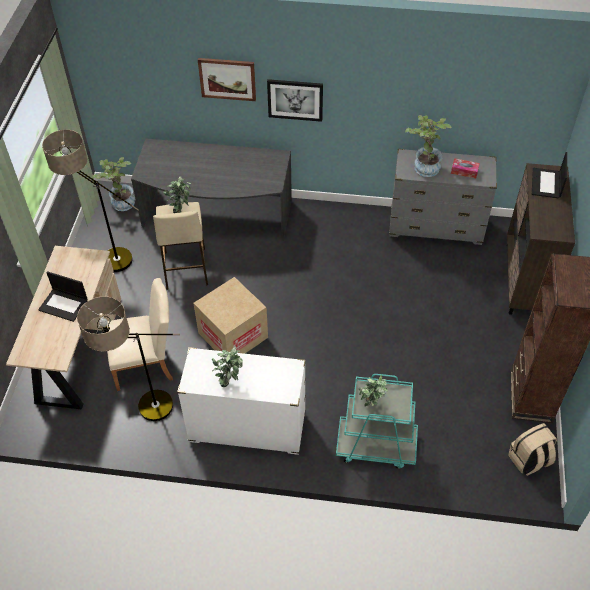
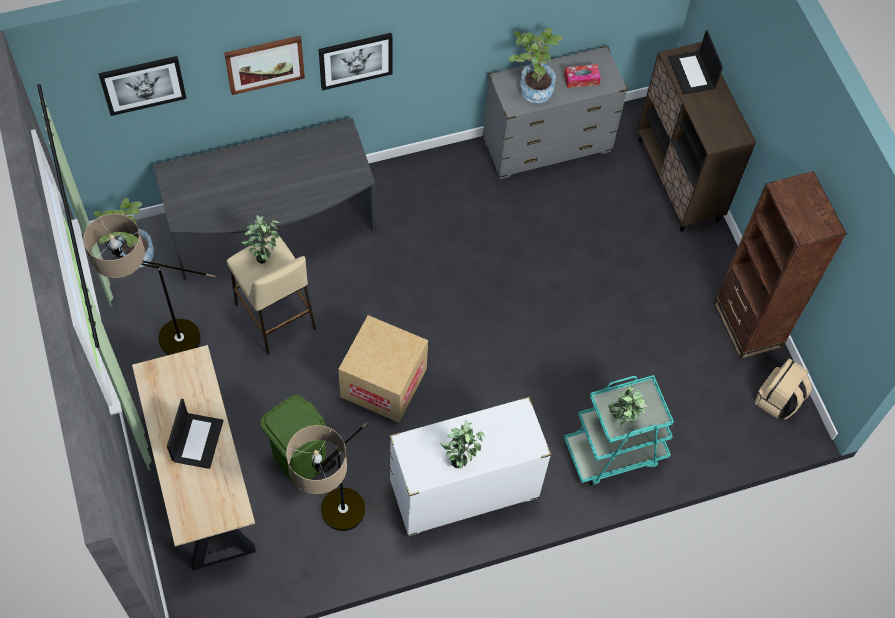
camera: 30 degrees left, 10 degrees up
laptop [38,271,87,322] -> laptop turned 75 degrees counterclockwise [167,398,224,469]
beige chair [107,278,173,391] -> green trash can [261,395,336,485]
none -> picture [98,56,187,116]

